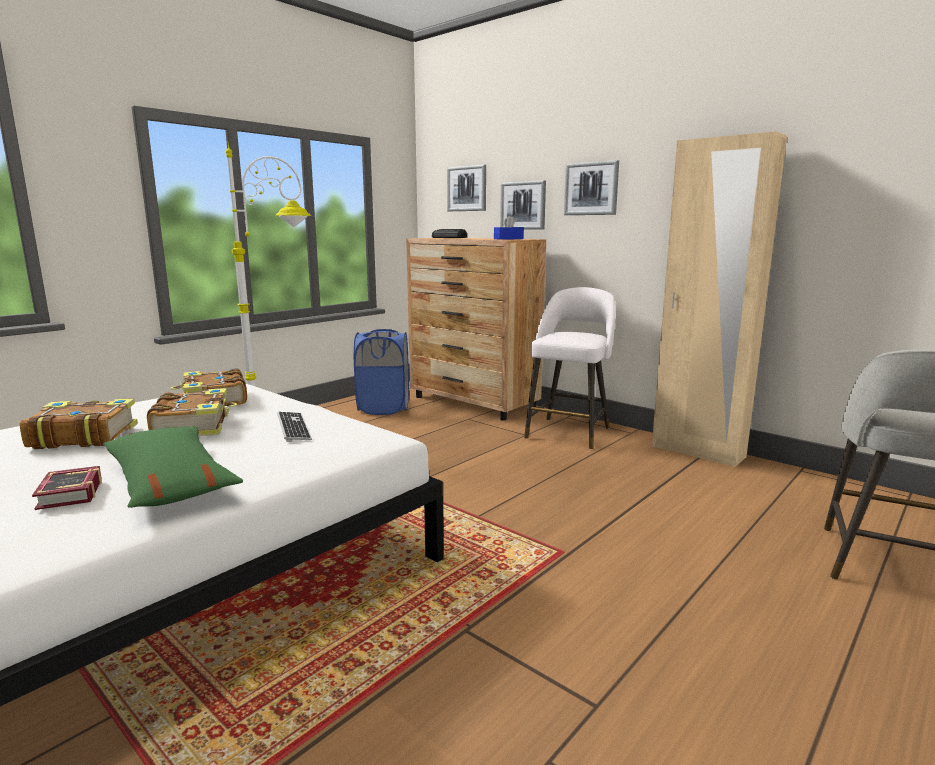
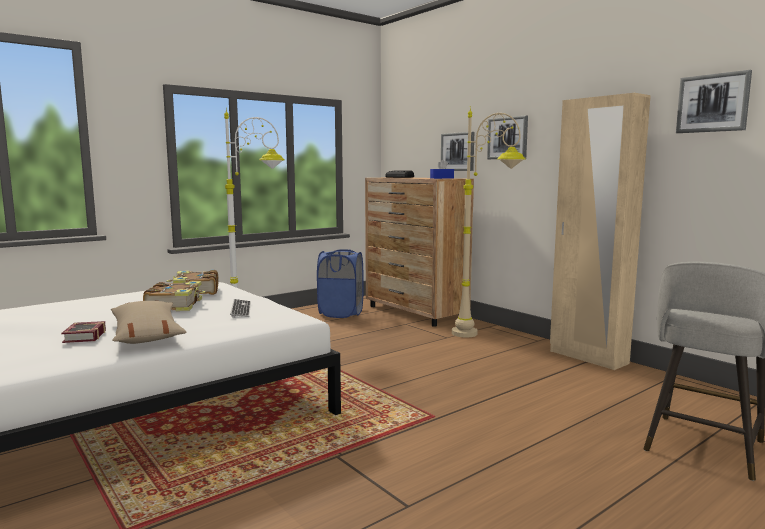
camera: 10 degrees right, 5 degrees down
book [20,399,138,449] -> none
green pillow [103,426,243,508] -> beige pillow [111,301,186,344]
picture [447,165,486,211] -> picture moved to [676,70,752,133]
white stool [524,287,615,449] -> beige floor lamp [452,106,526,338]

